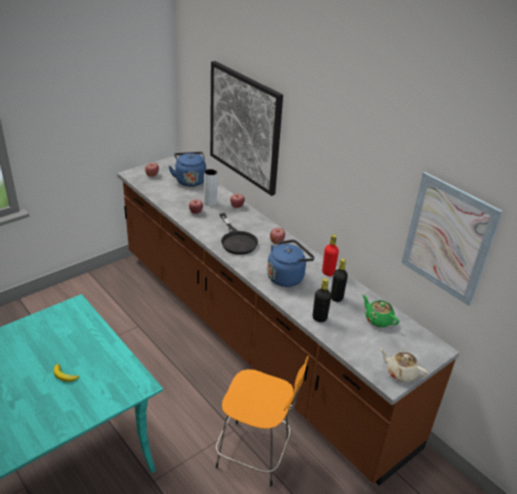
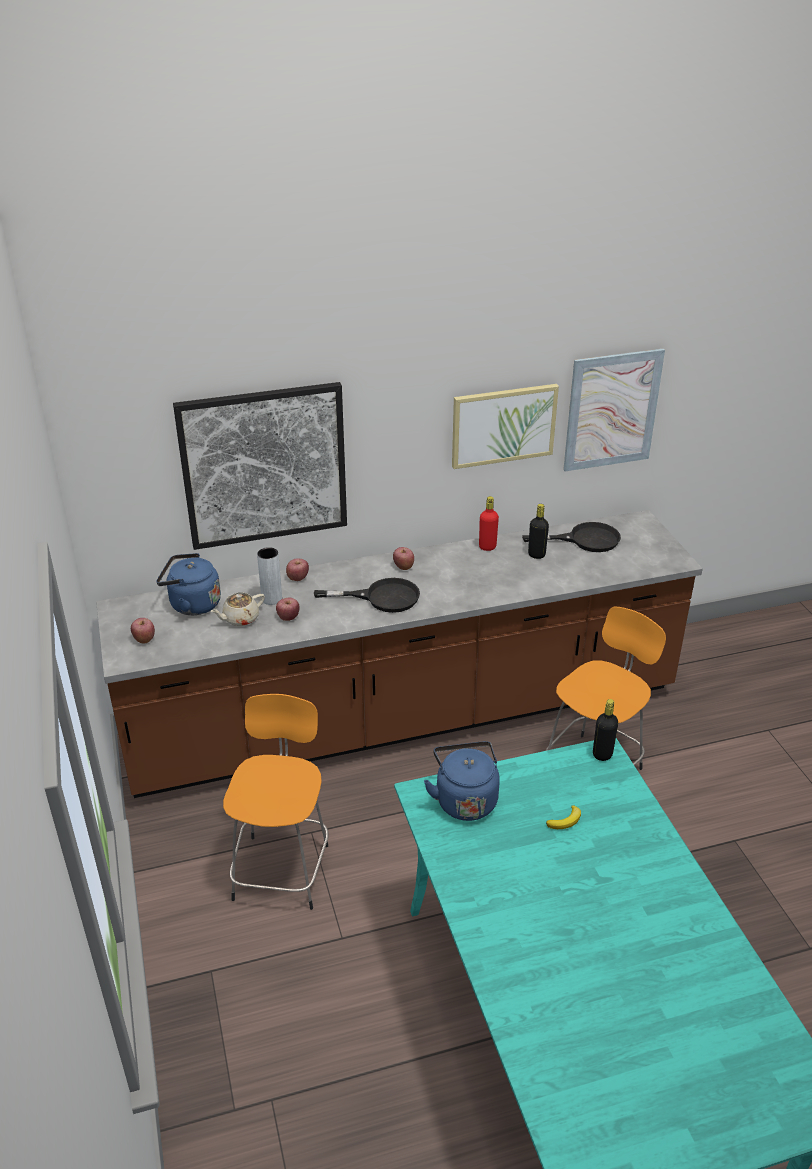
camera: 65 degrees left, 0 degrees up
blue kettle [267,240,315,287] -> blue kettle moved to [424,741,500,821]
black bottle [312,278,331,322] -> black bottle moved to [593,699,618,761]
green teapot [362,295,399,327] -> black frying pan [522,522,621,552]
beige teapot [380,348,428,382] -> beige teapot moved to [211,592,265,626]
none -> orange stool [223,694,329,910]
none -> picture [452,384,559,469]

